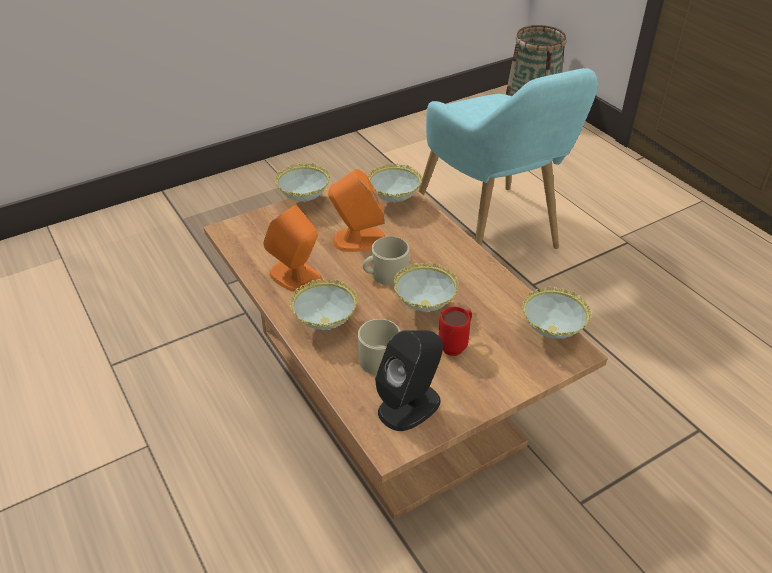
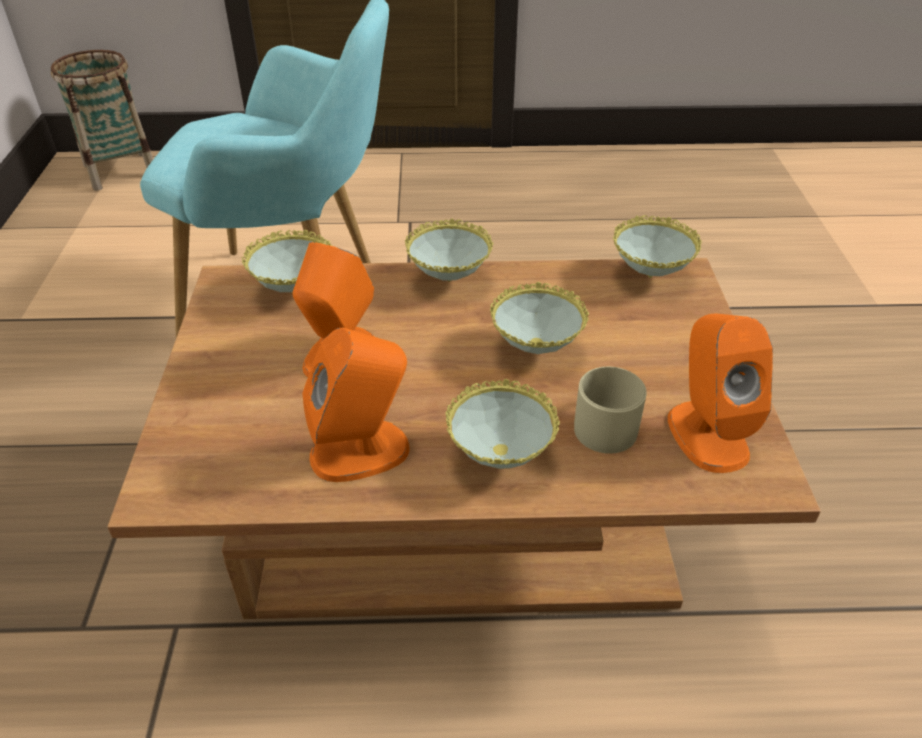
camera: 60 degrees left, 0 degrees up
bowl [275,163,330,202] -> bowl moved to [405,218,493,282]
beige mug [363,236,409,286] -> none
black speaker [375,330,443,431] -> orange speaker [668,313,773,473]
red mug [439,307,472,356] -> none

